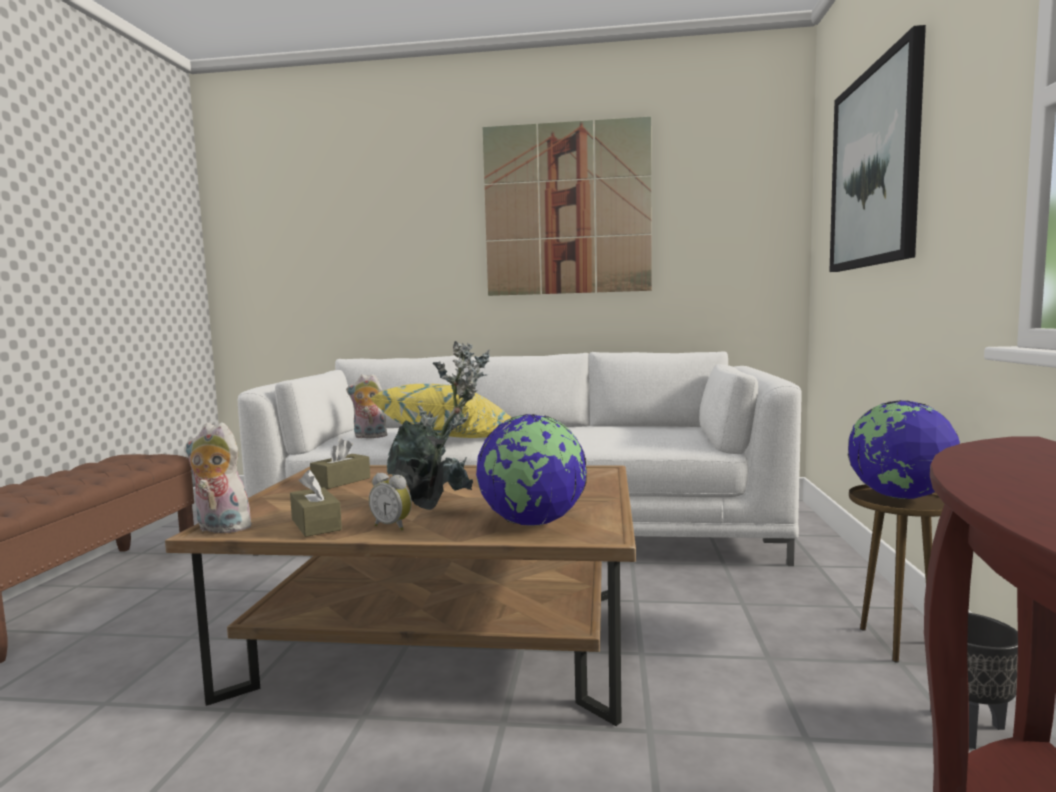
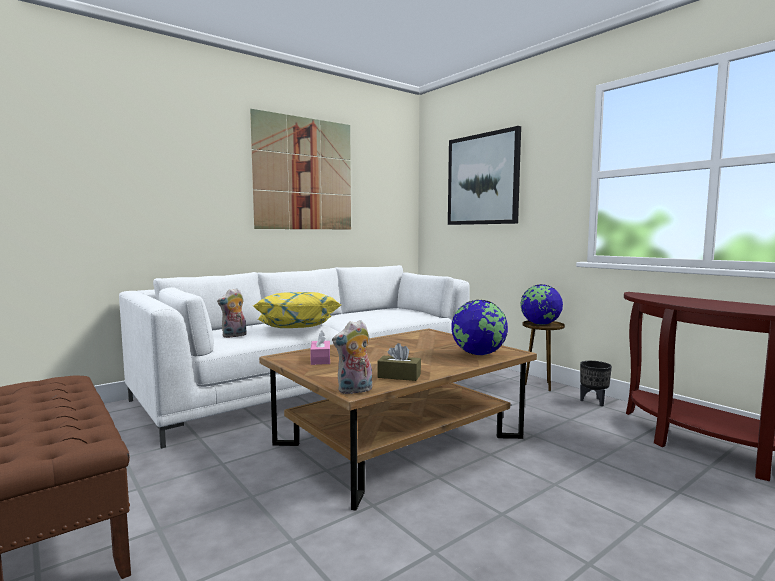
camera: 45 degrees left, 0 degrees up
brown tissue box [310,438,370,489] -> pink tissue box [310,330,330,365]
alarm clock [369,473,412,531] -> none
potted plant [387,341,490,510] -> none

